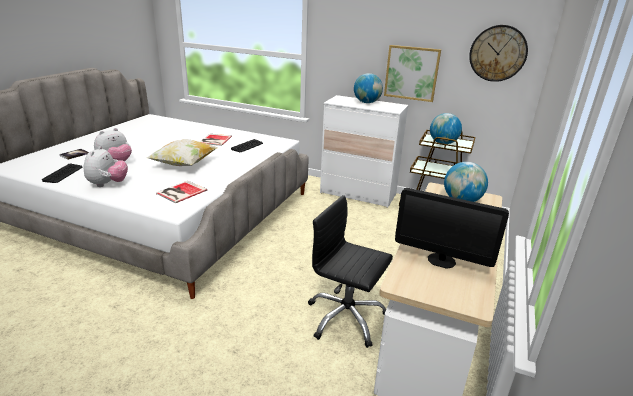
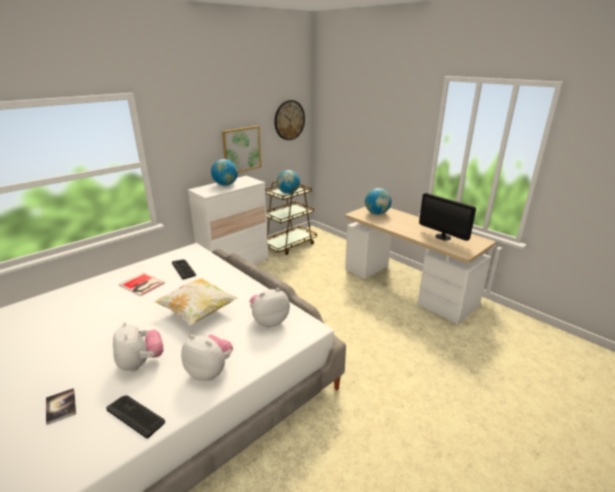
camera: 65 degrees left, 0 degrees up
book [156,181,207,203] -> plush toy [249,288,290,328]
black office chair [308,195,393,348] -> none
monitor [395,188,509,269] -> monitor turned 90 degrees clockwise [419,193,476,241]

